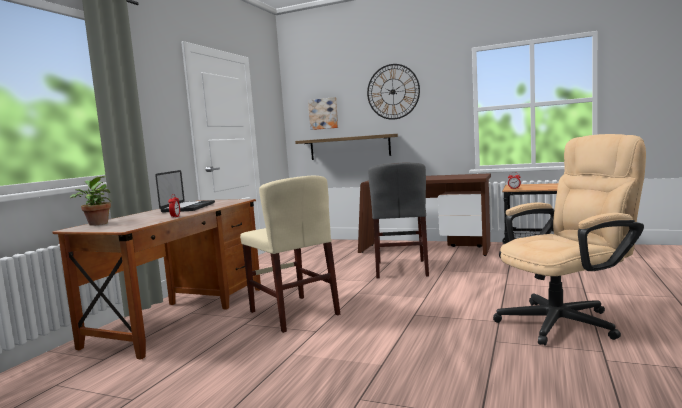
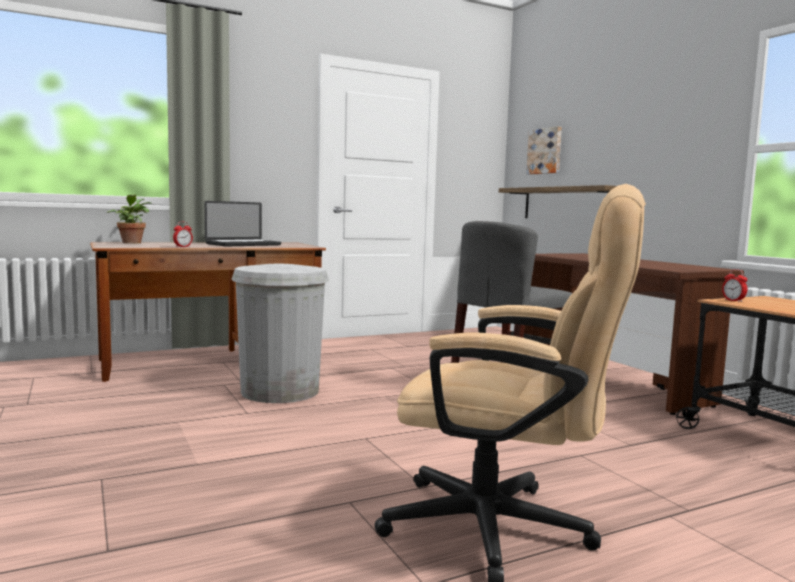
camera: 40 degrees right, 0 degrees up
beige chair [240,176,340,333] -> white trash can [231,264,329,403]
wall clock [367,64,420,120] -> none

